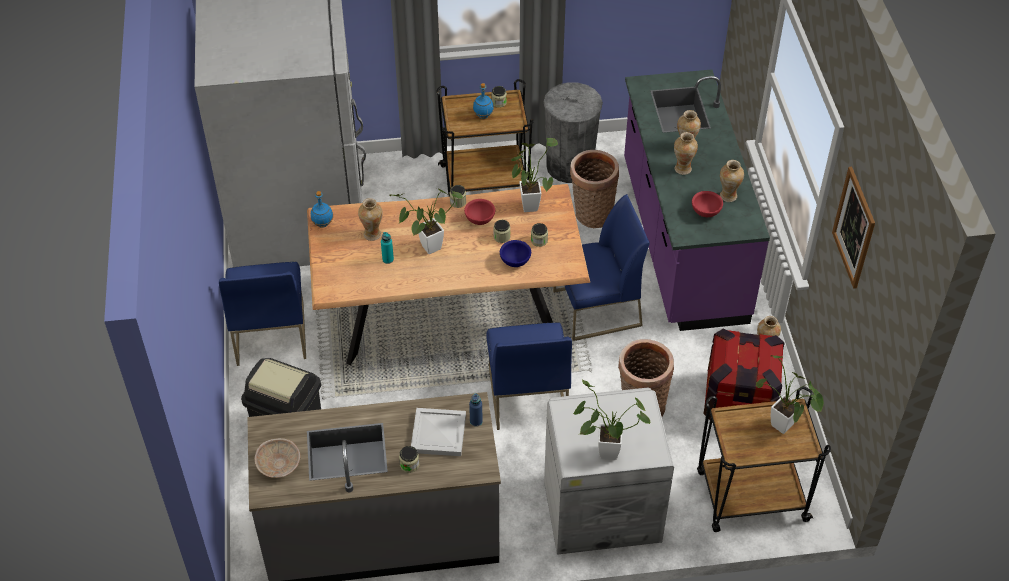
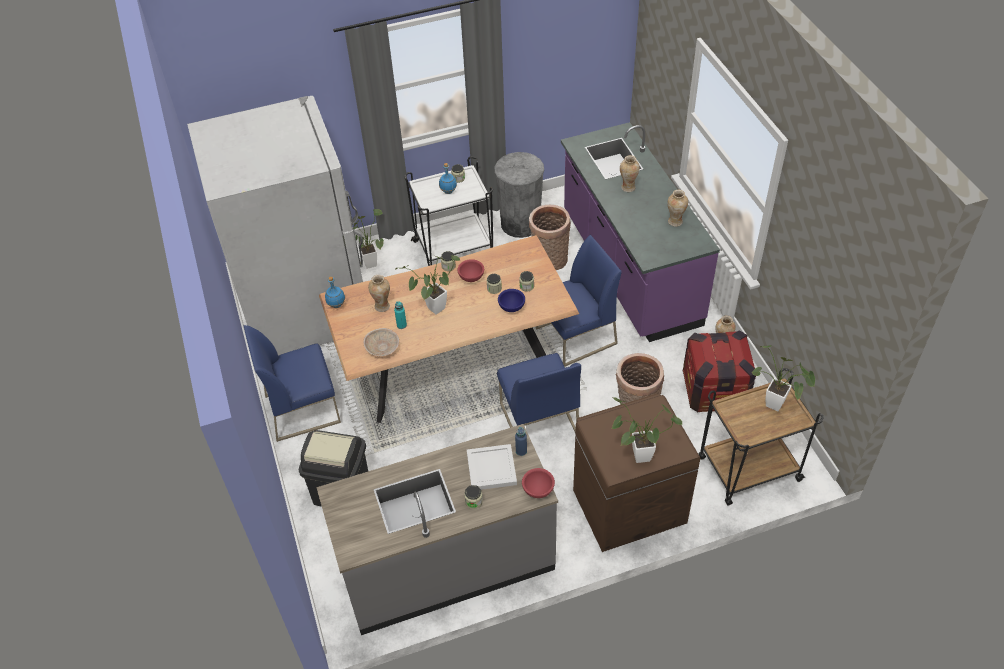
camera: 10 degrees left, 0 degrees up
blue chair [219,262,306,366] -> blue chair turned 90 degrees clockwise [244,325,341,442]
beige bowl [255,438,301,478] -> beige bowl moved to [364,328,399,356]
brown cart [436,79,534,197] -> white cart [404,156,493,266]
potted plant [511,138,558,212] -> potted plant moved to [353,209,384,269]
white washing machine [544,388,674,555] -> brown washing machine [573,394,701,552]
vase [674,132,698,175] -> none
red bowl [692,191,723,217] -> red bowl moved to [522,468,555,498]
picture [832,167,875,289] -> none

